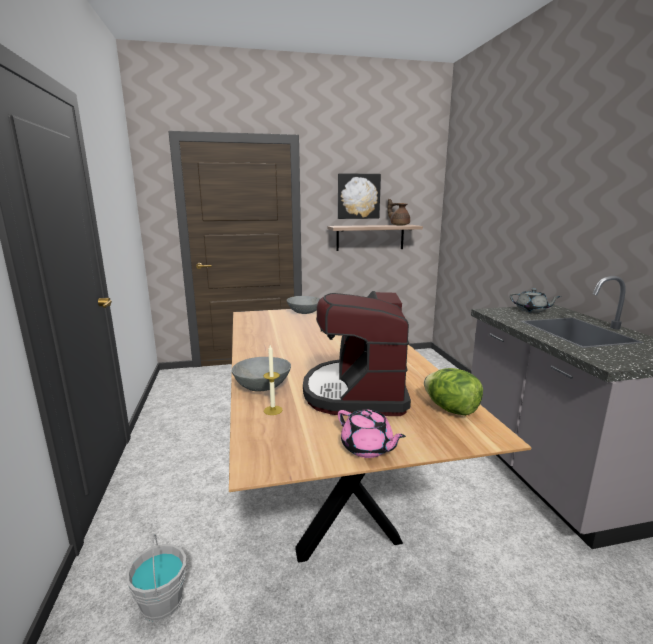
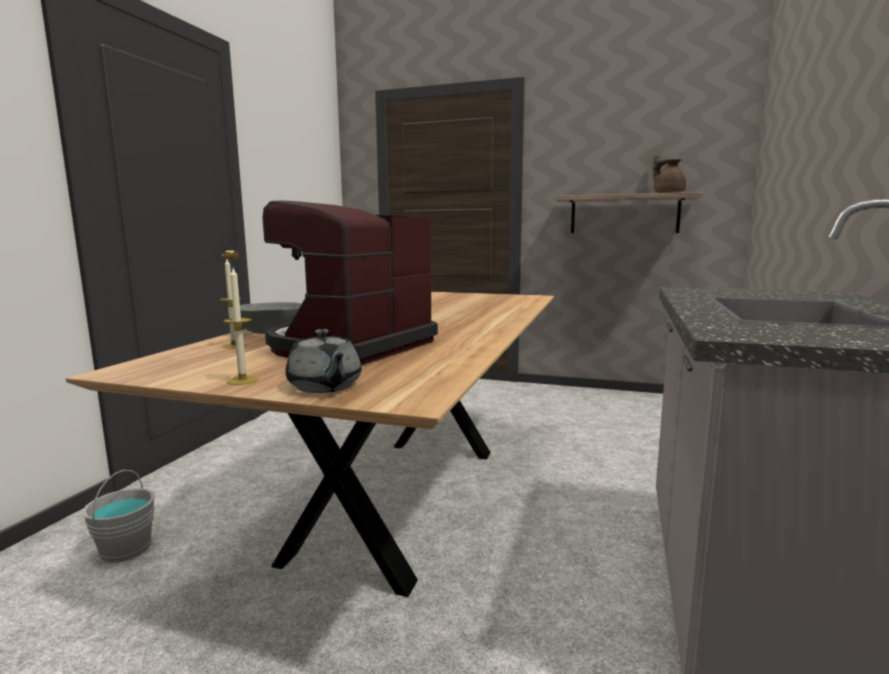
camera: 30 degrees right, 5 degrees down
grey bowl [287,296,320,314] -> none
picture [338,173,381,219] -> none
pink teapot [338,410,406,458] -> candle [224,268,259,385]
lettuce [424,368,483,416] -> none
grey teapot [510,289,561,313] -> grey teapot moved to [285,329,362,393]

